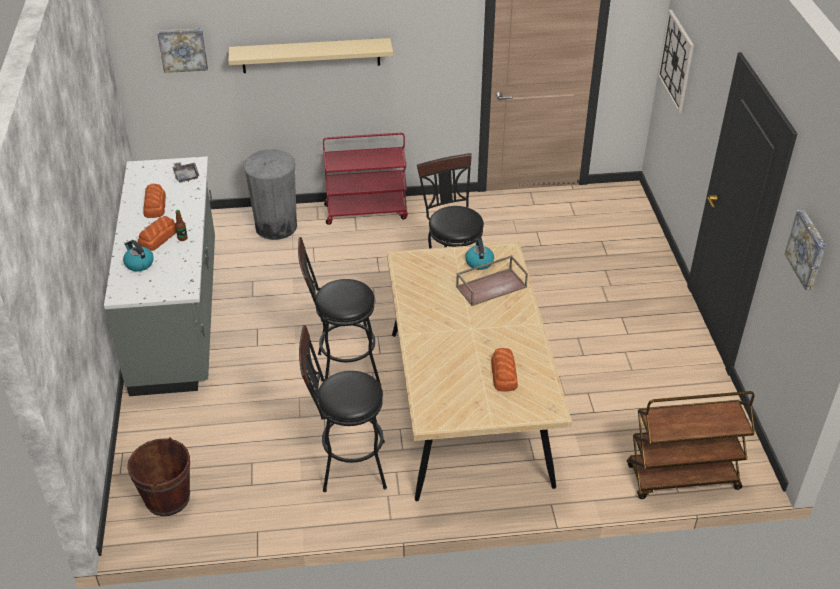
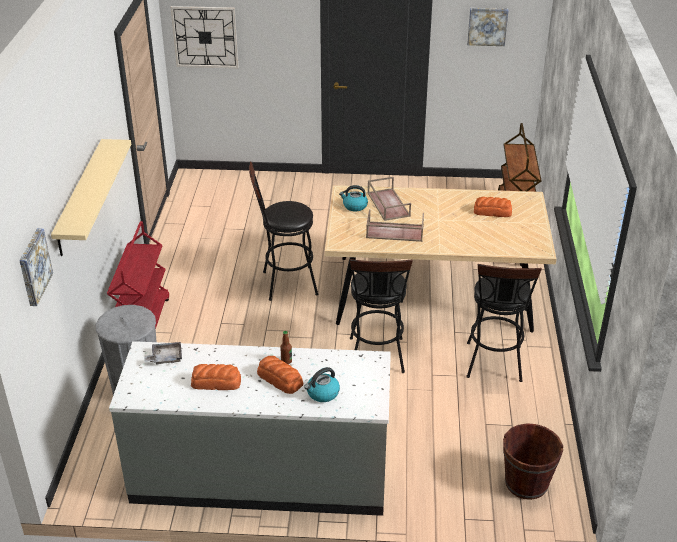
camera: 80 degrees left, 5 degrees down
none -> brown tray [366,209,424,242]

